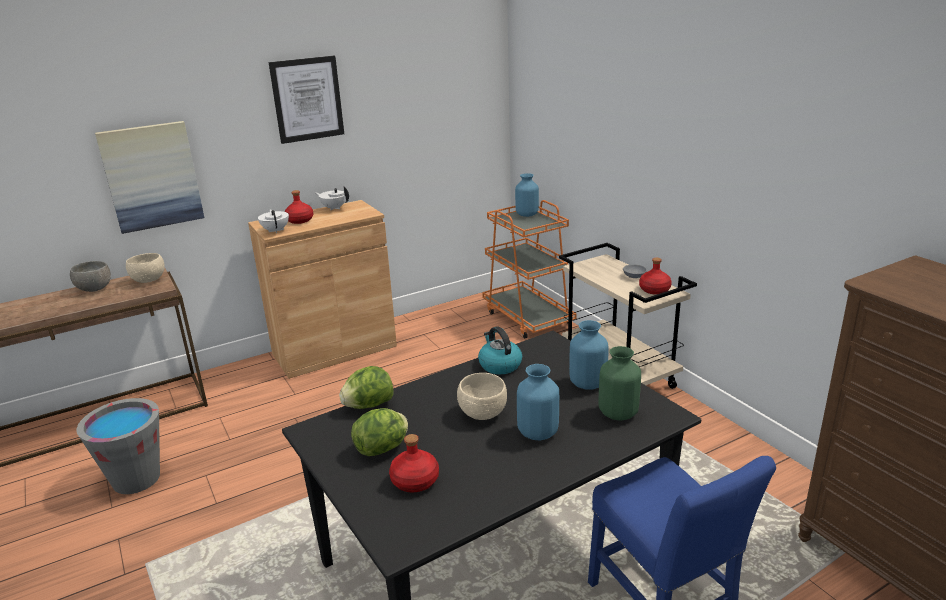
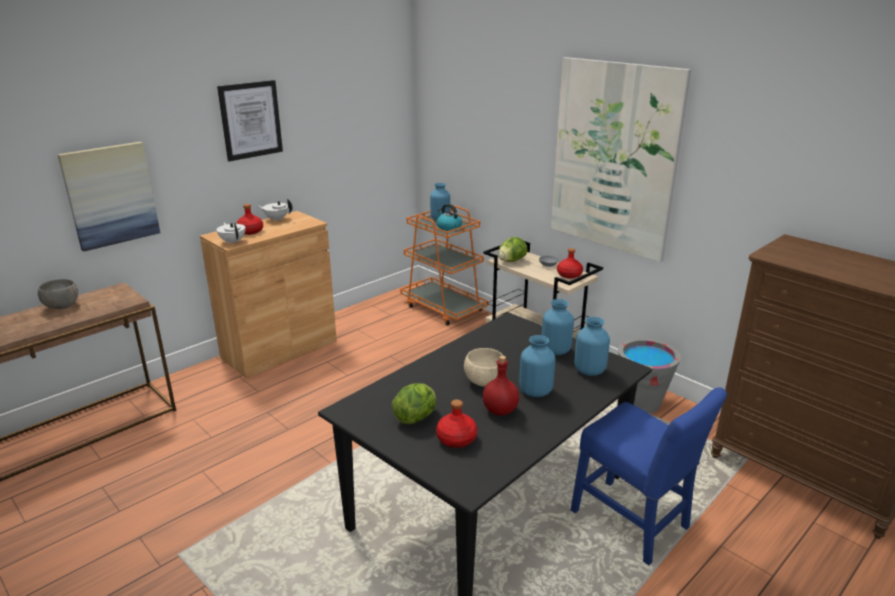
camera: 15 degrees left, 0 degrees up
grey bucket [76,398,160,494] -> grey bucket moved to [618,338,681,414]
beige bowl [126,253,165,283] -> none
lettuce [339,366,393,409] -> lettuce moved to [498,237,527,262]
kettle [478,326,522,374] -> kettle moved to [437,204,462,231]
green vase [599,346,641,420] -> blue vase [574,317,610,376]
none -> red bottle [483,356,519,416]
none -> picture [551,57,691,262]

